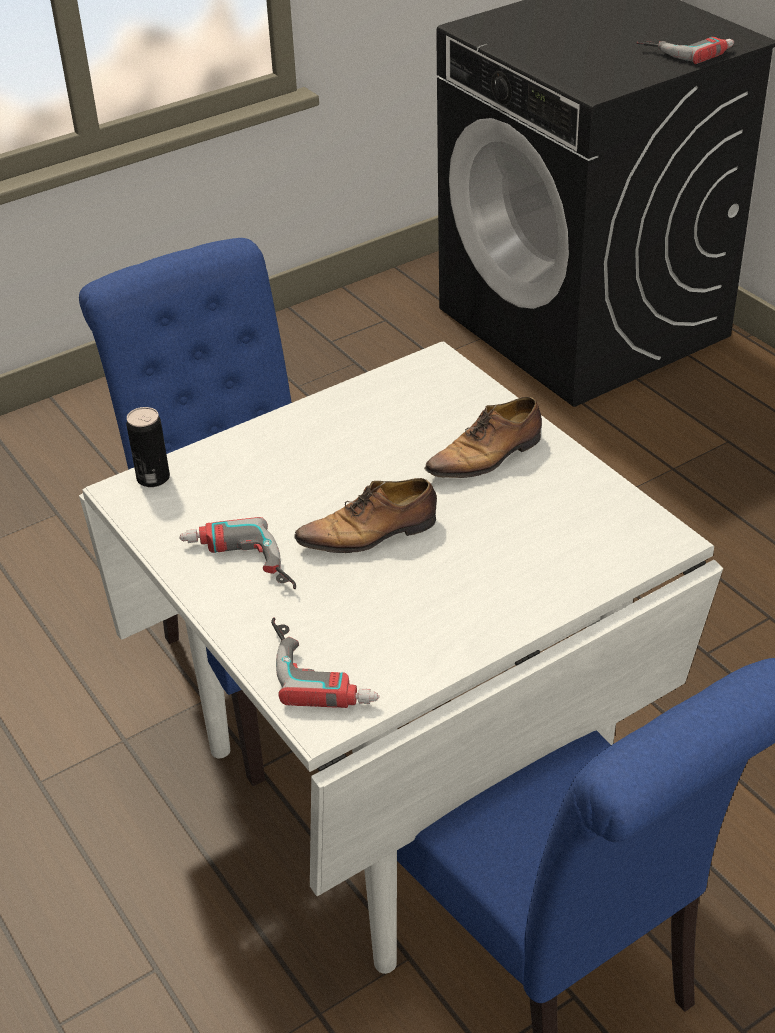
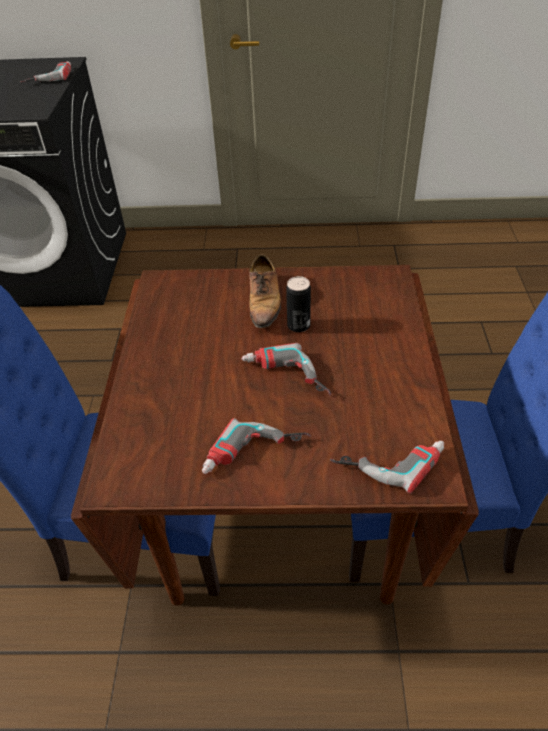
camera: 55 degrees left, 5 degrees up
white dining table [79,341,723,974] -> brown dining table [71,265,479,606]
can [126,407,170,487] -> can moved to [286,276,311,332]
shoe [294,478,437,555] -> power drill [241,343,331,396]

